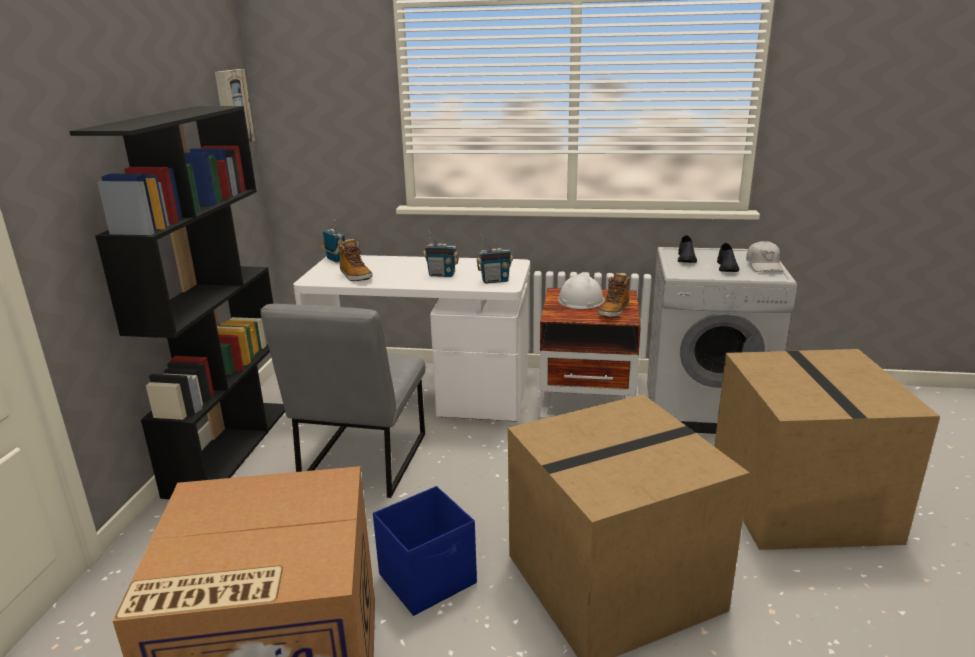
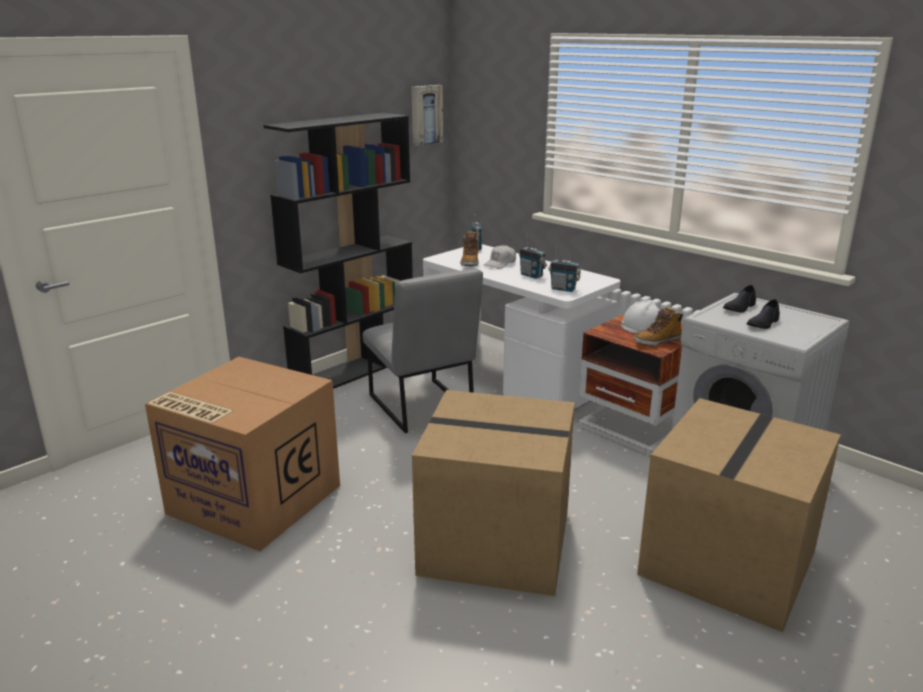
camera: 35 degrees right, 0 degrees up
grey chair [260,304,426,498] -> grey chair turned 75 degrees counterclockwise [363,269,483,433]
blue storage box [373,486,477,616] -> none
white cap [746,241,783,272] -> white cap moved to [484,245,516,269]

